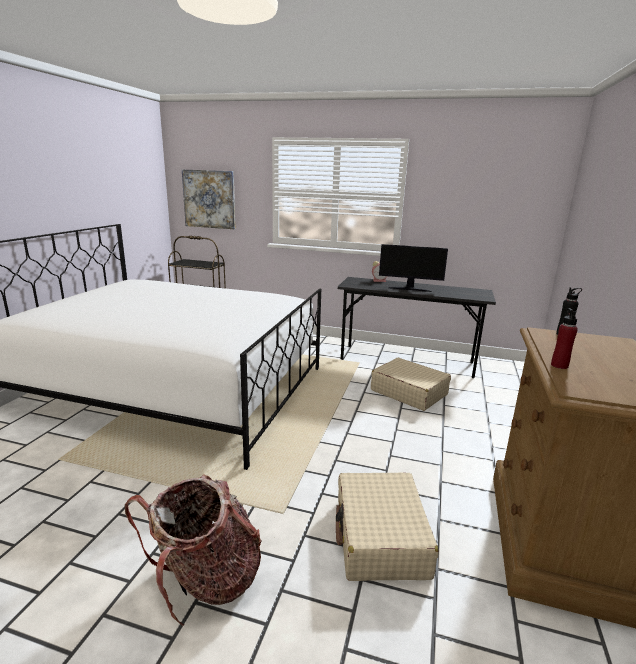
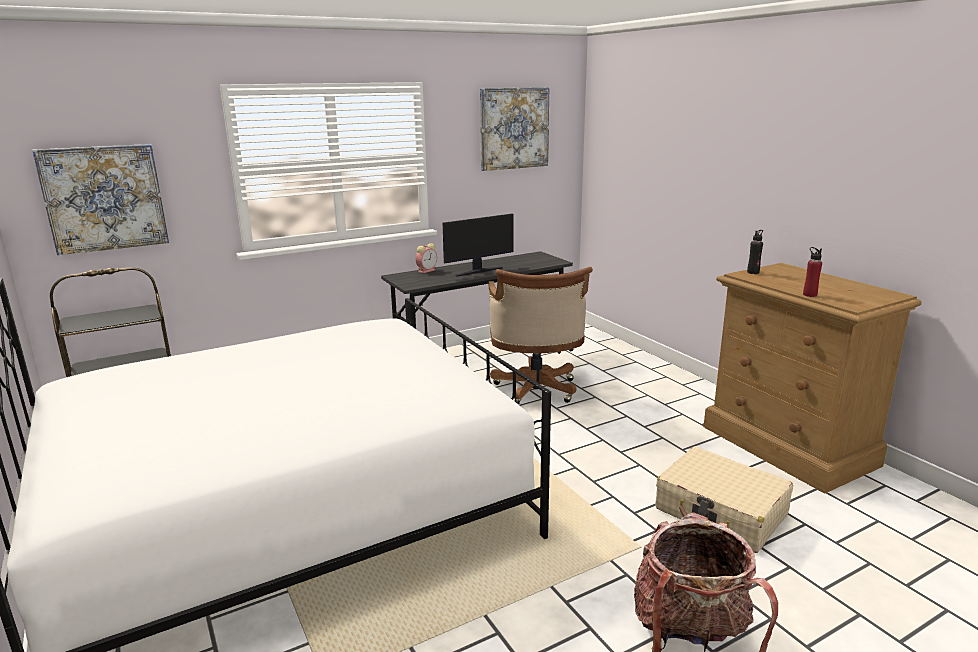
camera: 45 degrees left, 0 degrees up
beige suitcase [371,358,451,411] -> office chair [489,266,593,404]
none -> picture [480,87,549,171]

